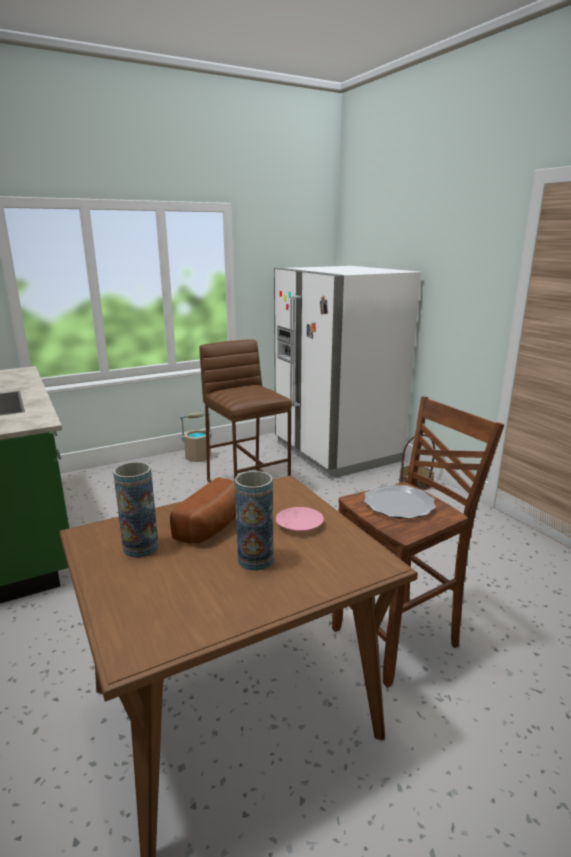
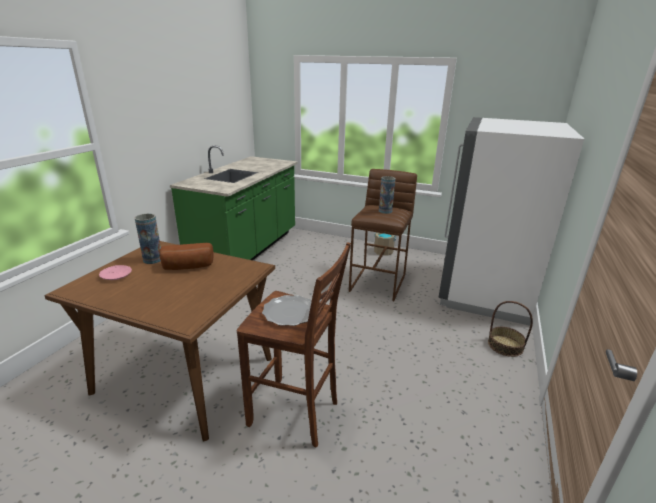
camera: 50 degrees right, 5 degrees up
vase [235,471,274,570] -> vase moved to [379,176,395,214]
pink plate [276,507,324,532] -> pink plate moved to [99,265,132,280]

